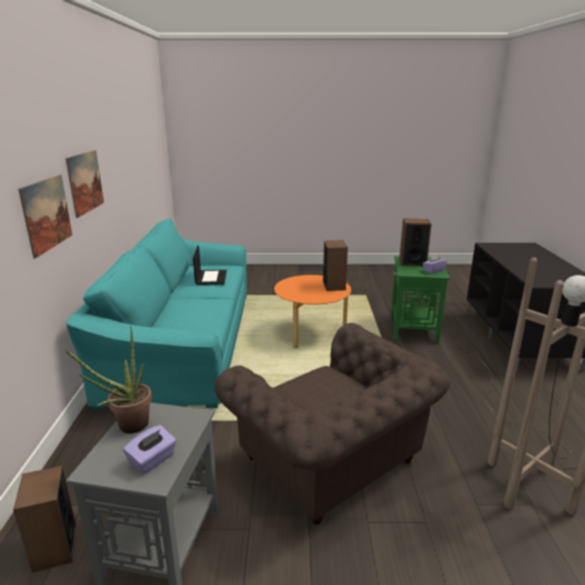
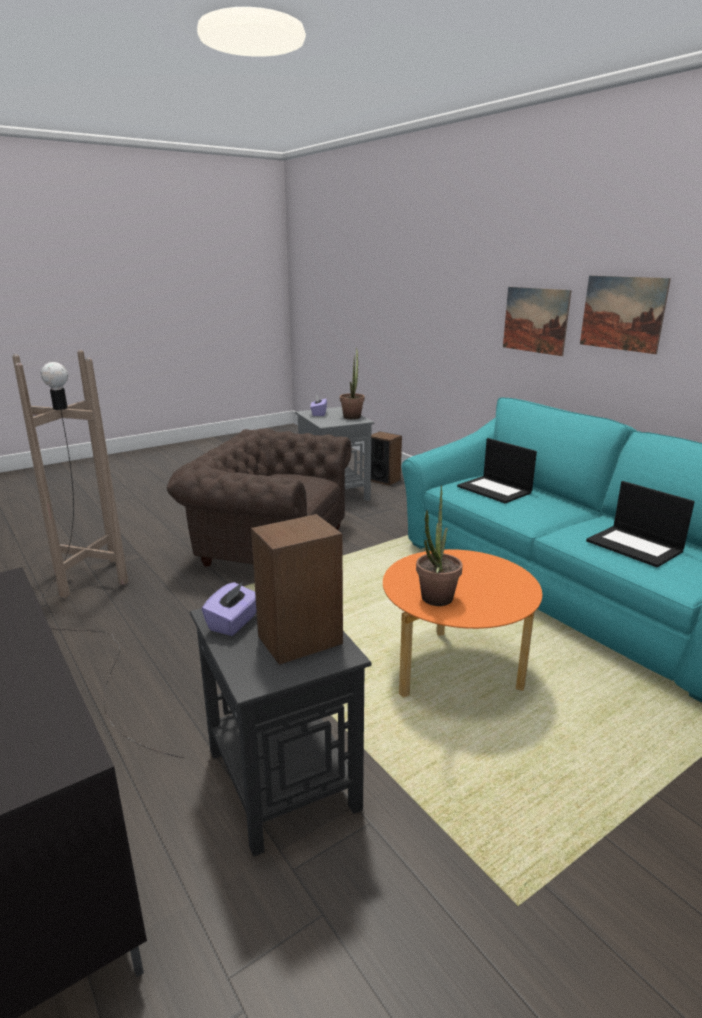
camera: 145 degrees right, 0 degrees up
speaker [323,240,348,291] -> potted plant [416,485,463,606]
green side table [391,256,450,343] -> black side table [190,608,371,857]
none -> laptop [457,438,537,503]

